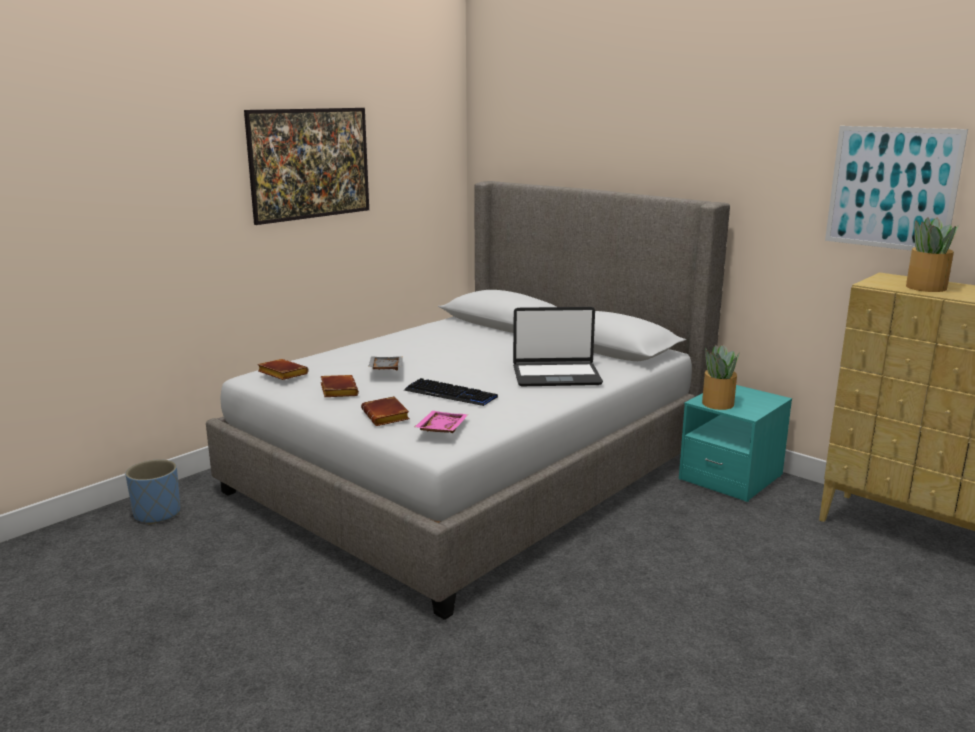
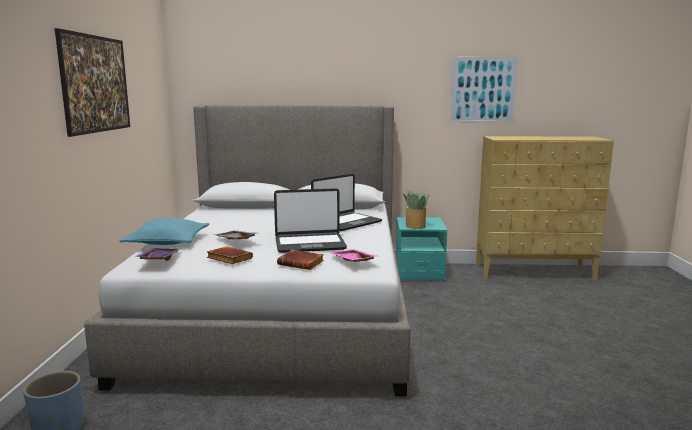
camera: 40 degrees left, 5 degrees down
brown book [257,359,308,380] -> purple tray [135,248,182,261]
keyboard [404,378,498,406] -> laptop [274,188,347,253]
potted plant [906,217,959,292] -> none
none -> turquoise pillow [119,218,209,245]

